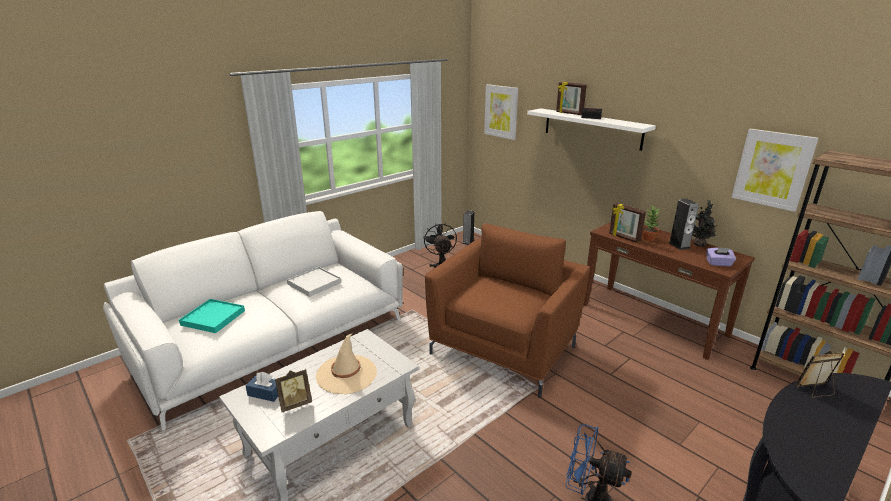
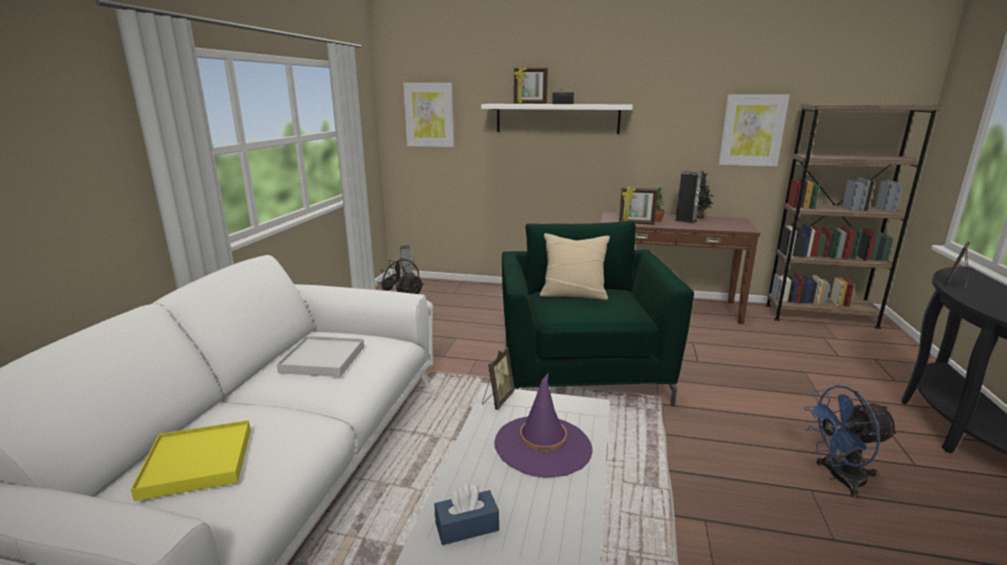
camera: 35 degrees left, 5 degrees down
turquoise tray [179,299,245,333] -> yellow tray [130,420,251,501]
picture frame [275,369,312,412] -> picture frame moved to [482,347,515,410]
beige hat [316,333,377,394] -> purple hat [494,373,593,478]
brown armchair [425,223,590,398] -> green armchair [502,221,694,406]
purple tissue box [706,247,736,266] -> none
none -> beige pillow [540,233,610,300]

